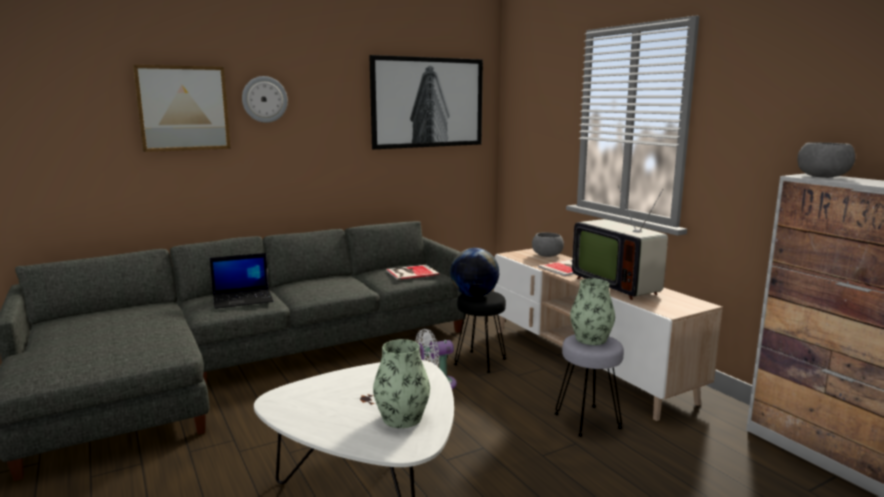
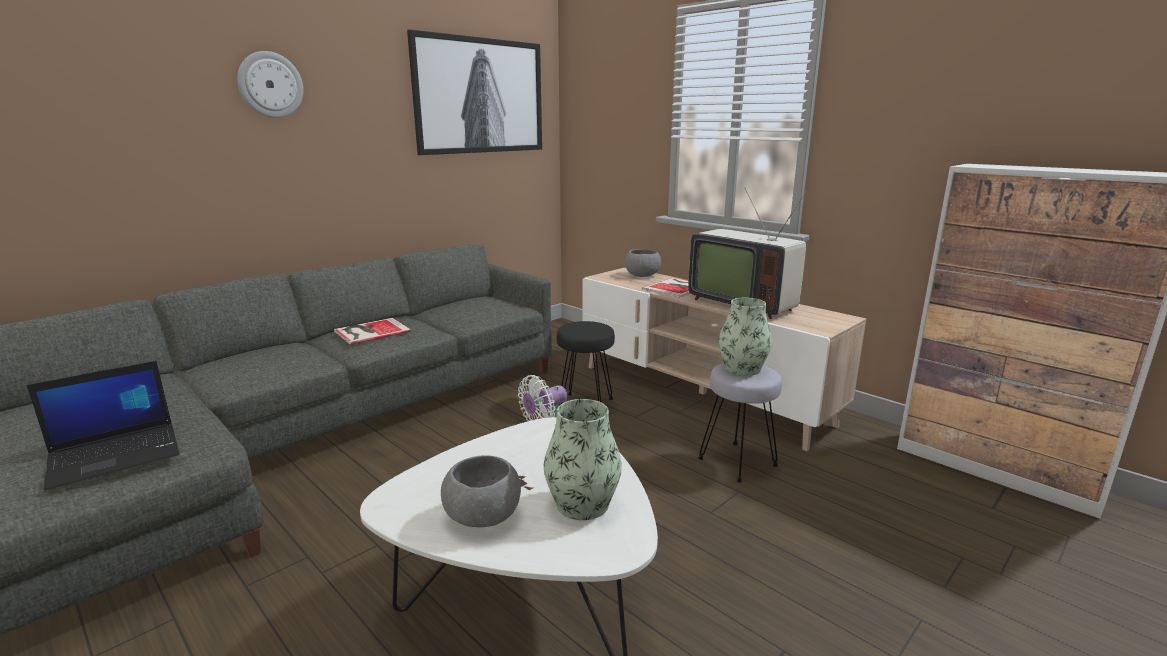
camera: 15 degrees left, 5 degrees up
picture [133,65,231,152] -> none
laptop [210,253,273,309] -> laptop moved to [27,361,179,491]
book [386,265,439,280] -> book moved to [334,318,411,345]
globe [450,248,499,297] -> none
grey bowl [798,142,855,178] -> grey bowl moved to [441,455,521,527]

